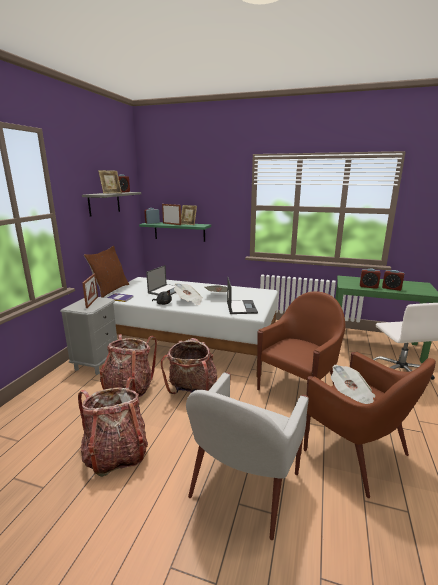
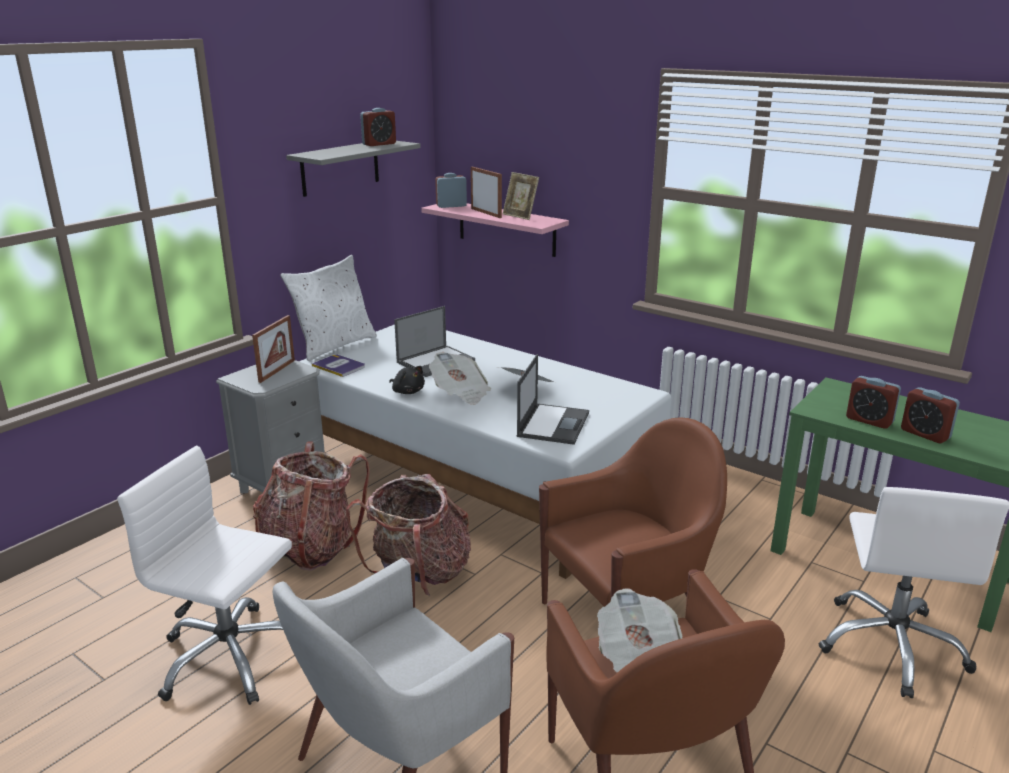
camera: 20 degrees right, 5 degrees up
backpack [78,377,148,477] -> white office chair [117,446,292,705]
brown pillow [84,246,129,297] -> white pillow [280,255,377,361]
picture frame [98,170,122,194] -> none
green shelf [139,222,211,242] -> pink shelf [421,203,569,257]

